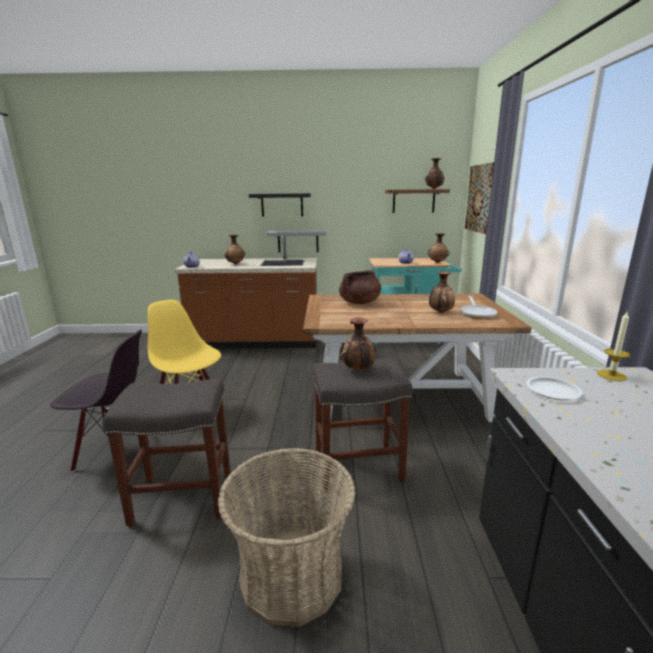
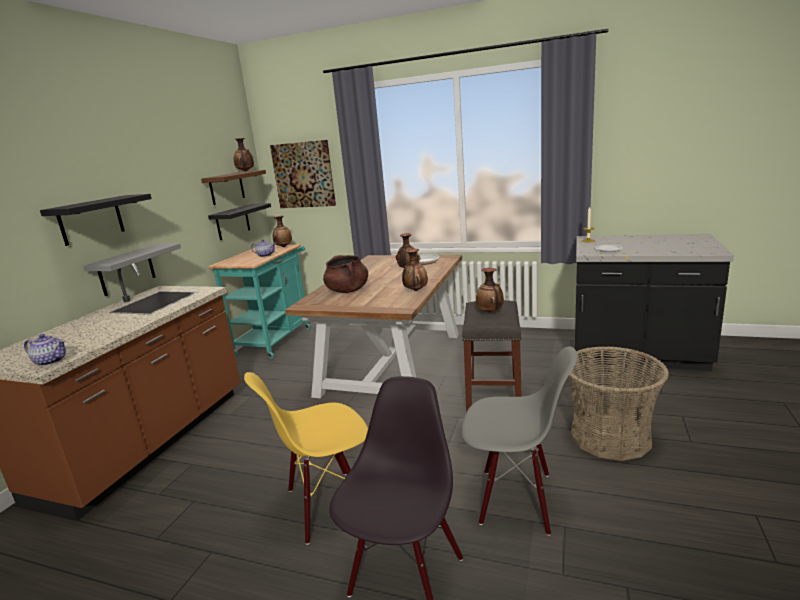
camera: 70 degrees left, 0 degrees up
grey stool [103,379,231,526] -> grey chair [462,346,578,536]
vase [224,235,245,264] -> vase moved to [402,249,428,291]
none -> black shelf [208,203,271,240]

